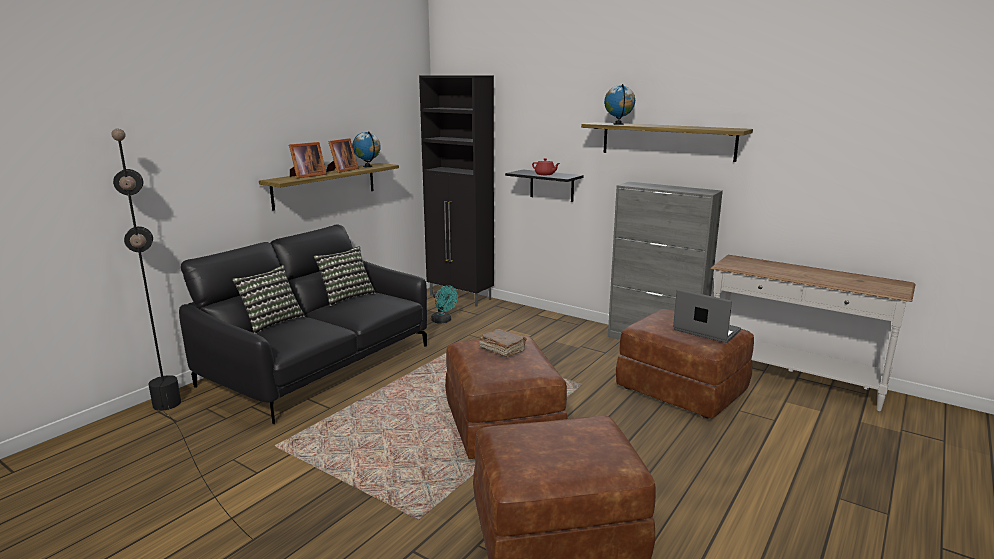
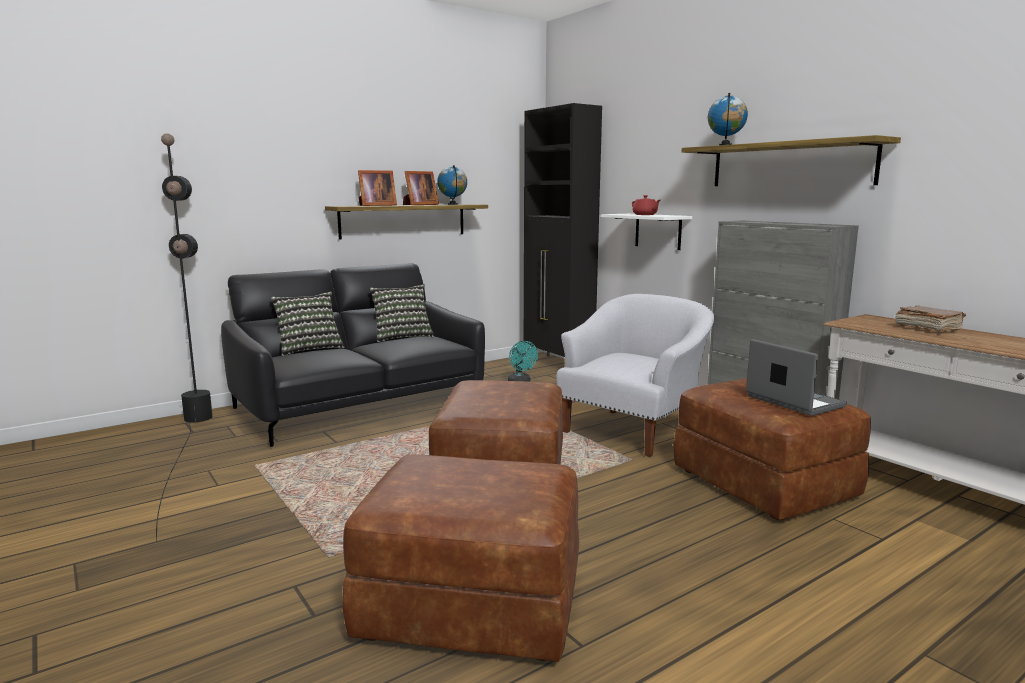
camera: 20 degrees right, 5 degrees down
brown book [479,329,527,357] -> brown book moved to [895,305,966,332]
black shelf [505,170,584,202] -> white shelf [601,214,692,250]
none -> white armchair [556,294,714,457]

